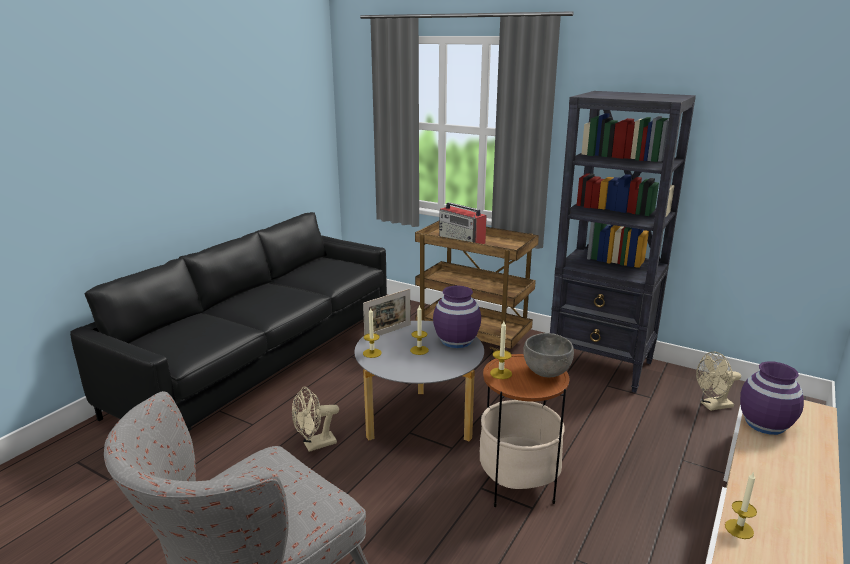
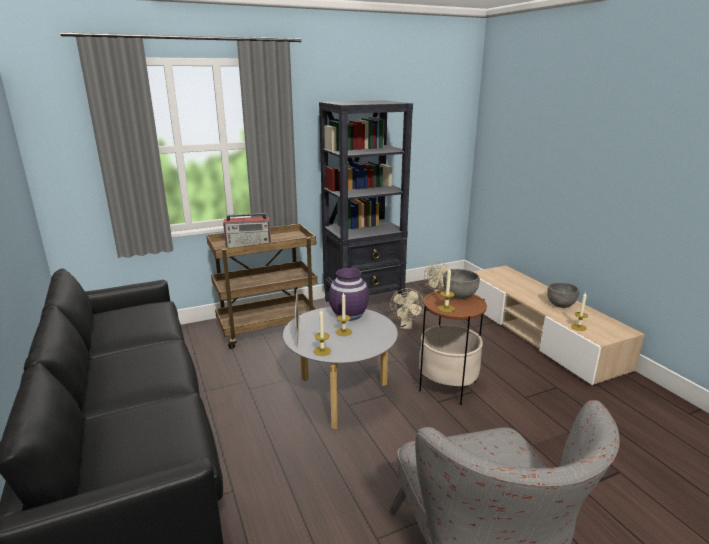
camera: 55 degrees left, 0 degrees up
beige fan [292,387,339,452] -> beige fan moved to [390,288,424,329]
purple vase [740,361,804,435] -> none
none -> grey bowl [547,282,579,308]

